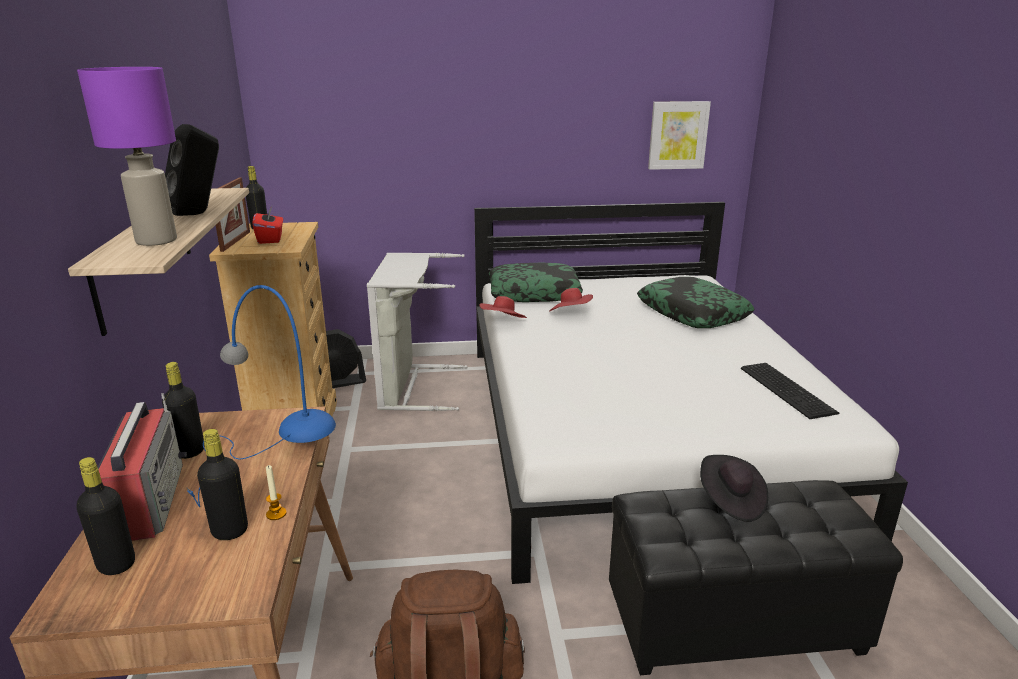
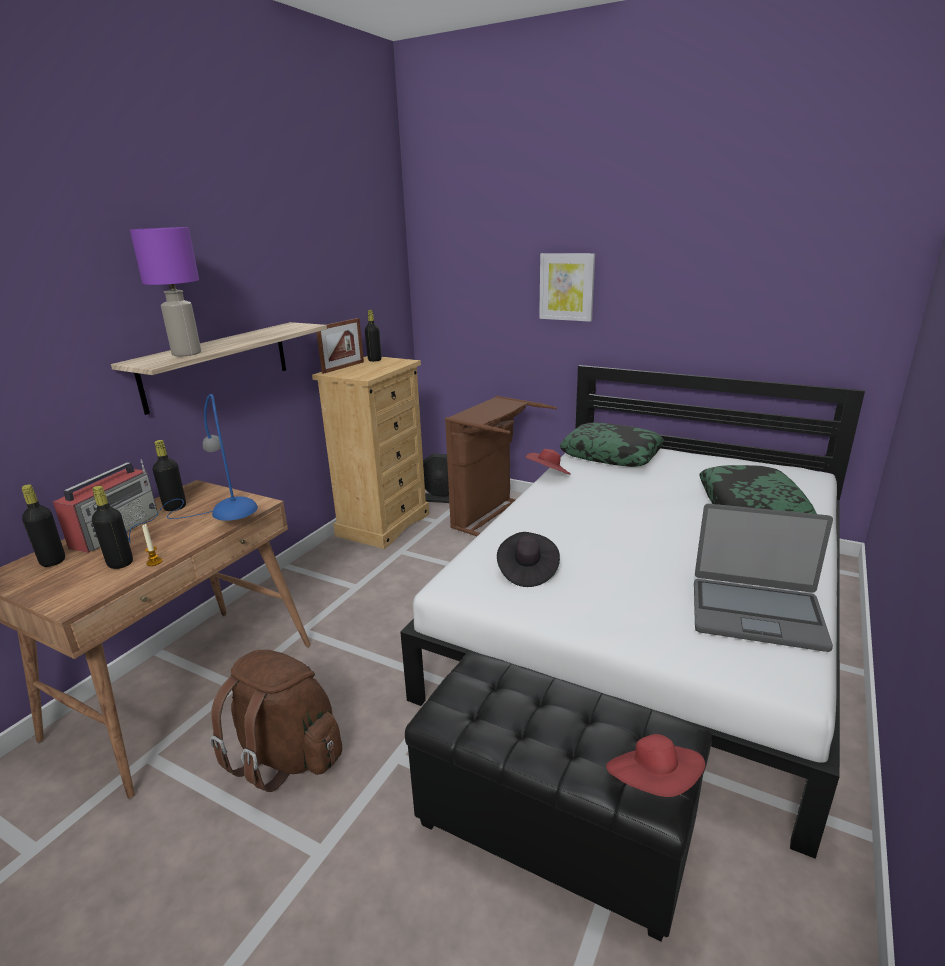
camera: 35 degrees right, 0 degrees up
black speaker [165,124,219,216] -> none
red tissue box [252,206,283,244] -> none
grey laundry basket [367,253,468,411] -> brown laundry basket [445,396,557,536]
red hat [549,288,593,311] -> red hat moved to [606,734,705,797]
picture [648,101,711,170] -> picture moved to [539,253,595,322]
black hat [700,455,768,522] -> black hat moved to [497,532,560,587]
keyboard [741,363,839,419] -> laptop [694,504,833,652]

